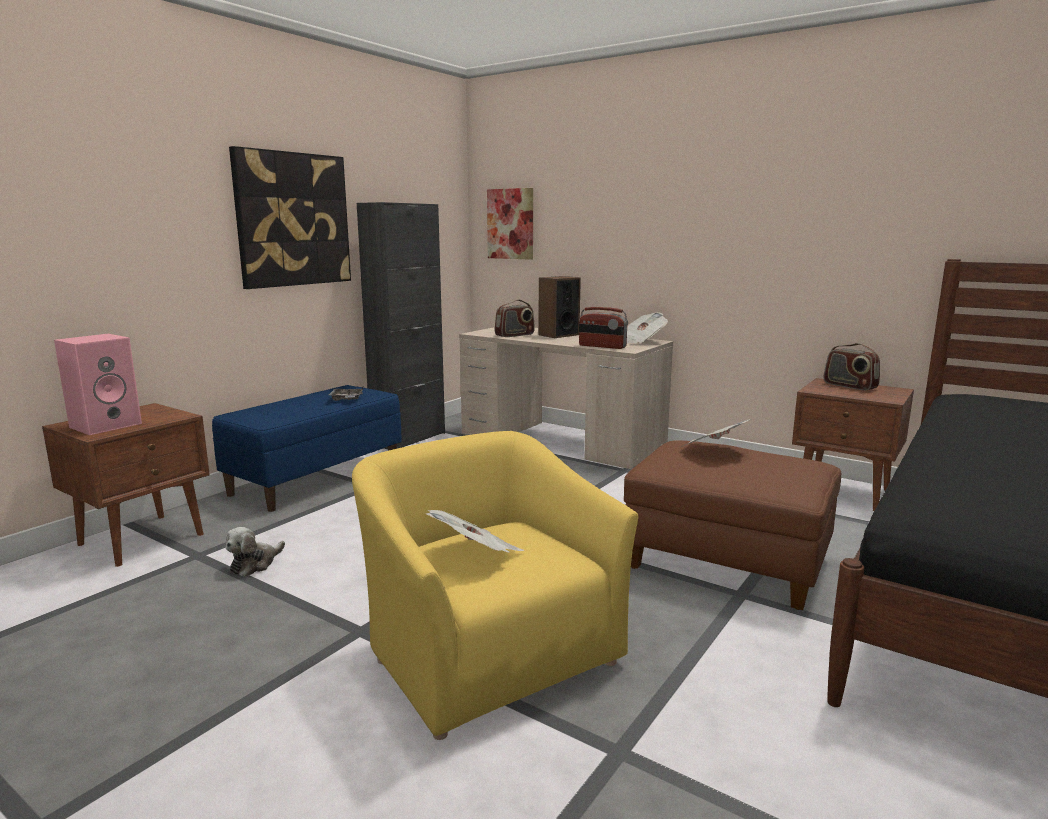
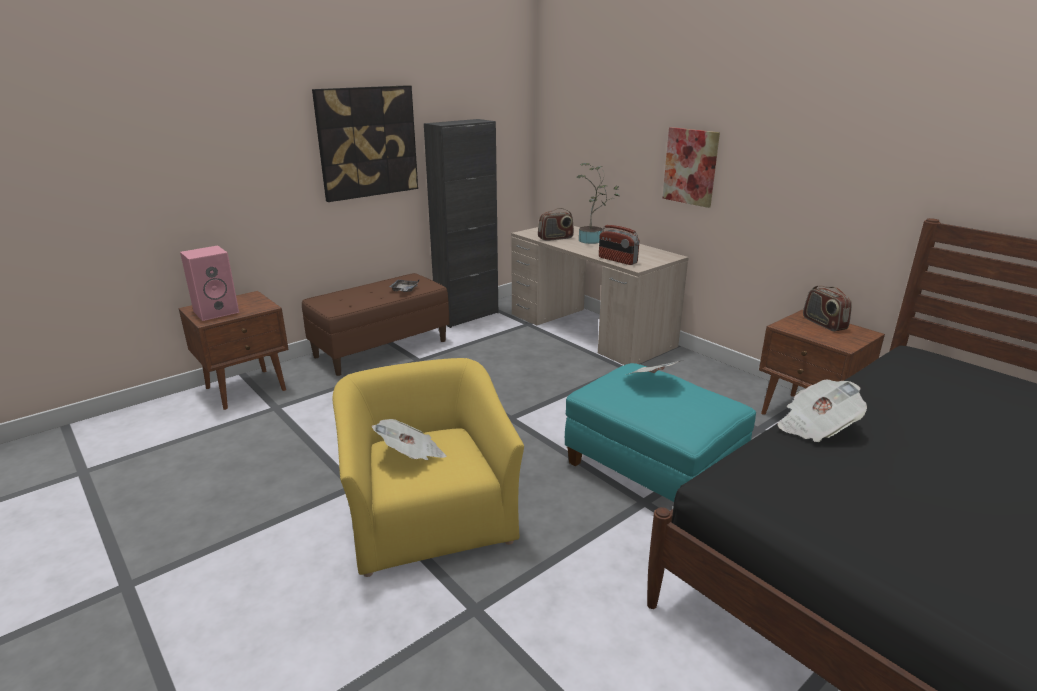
camera: 15 degrees right, 10 degrees up
blue bench [212,385,402,512] -> brown bench [302,273,450,376]
plush toy [225,527,285,577] -> none
picture [487,188,533,260] -> picture moved to [663,127,720,208]
speaker [538,276,581,338] -> potted plant [577,163,619,244]
brown ottoman [624,440,841,610] -> turquoise ottoman [565,363,756,502]
newspaper [627,312,668,343] -> newspaper moved to [777,379,867,442]

